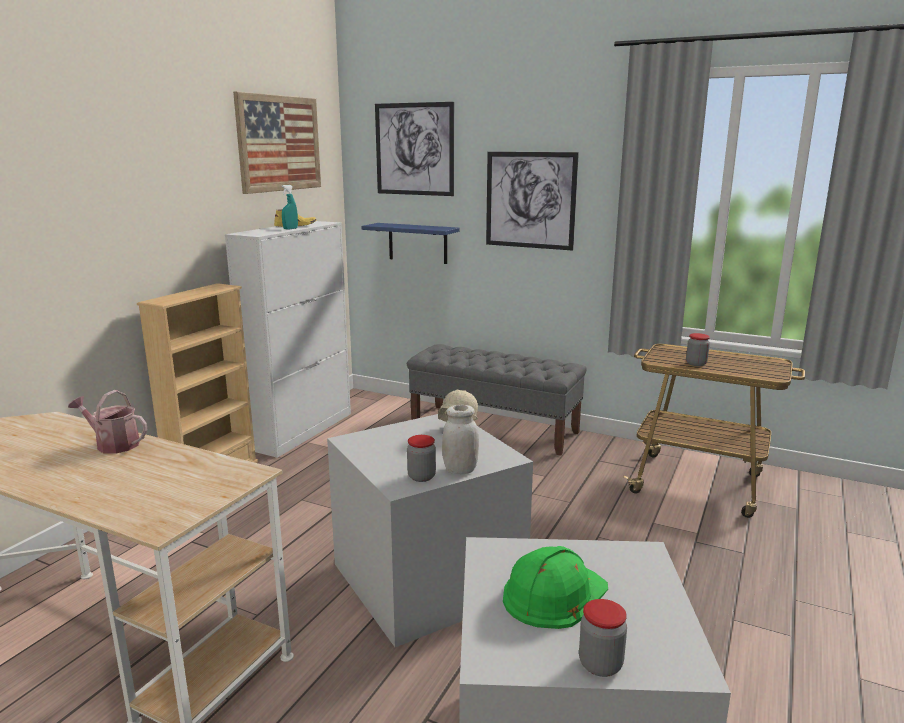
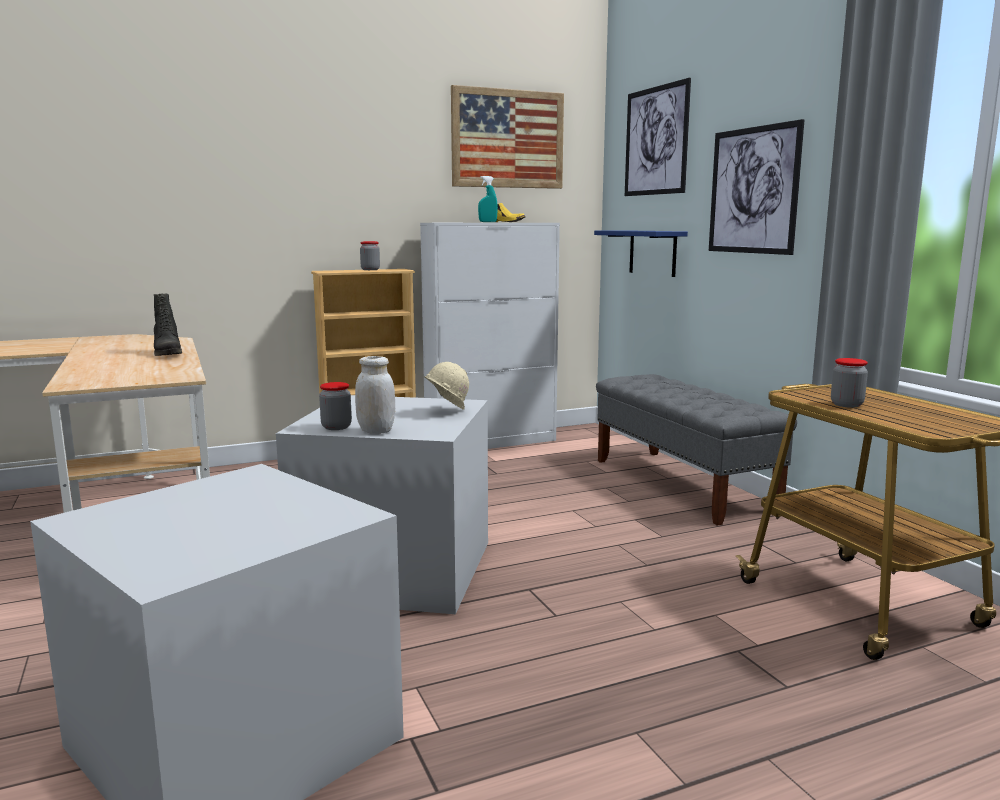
camera: 40 degrees right, 5 degrees down
watering can [68,390,147,454] -> black boot [154,293,182,356]
green hard hat [503,546,608,629] -> none
jar [579,599,627,677] -> jar moved to [360,241,380,270]

